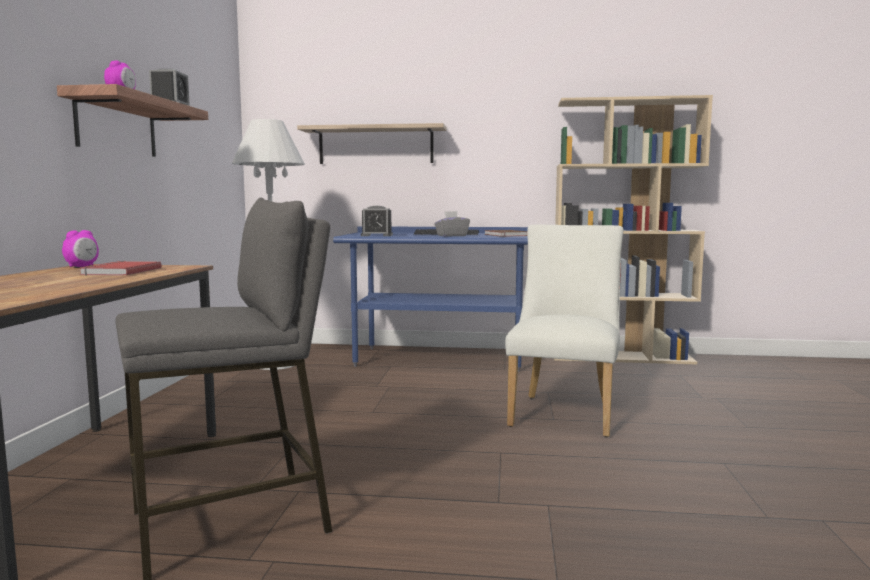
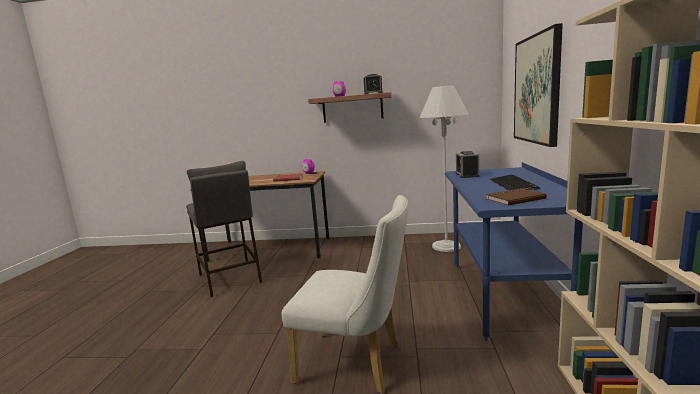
camera: 90 degrees right, 5 degrees up
shelf [297,123,447,164] -> picture [514,23,563,147]
grey tissue box [434,211,470,237] -> none

